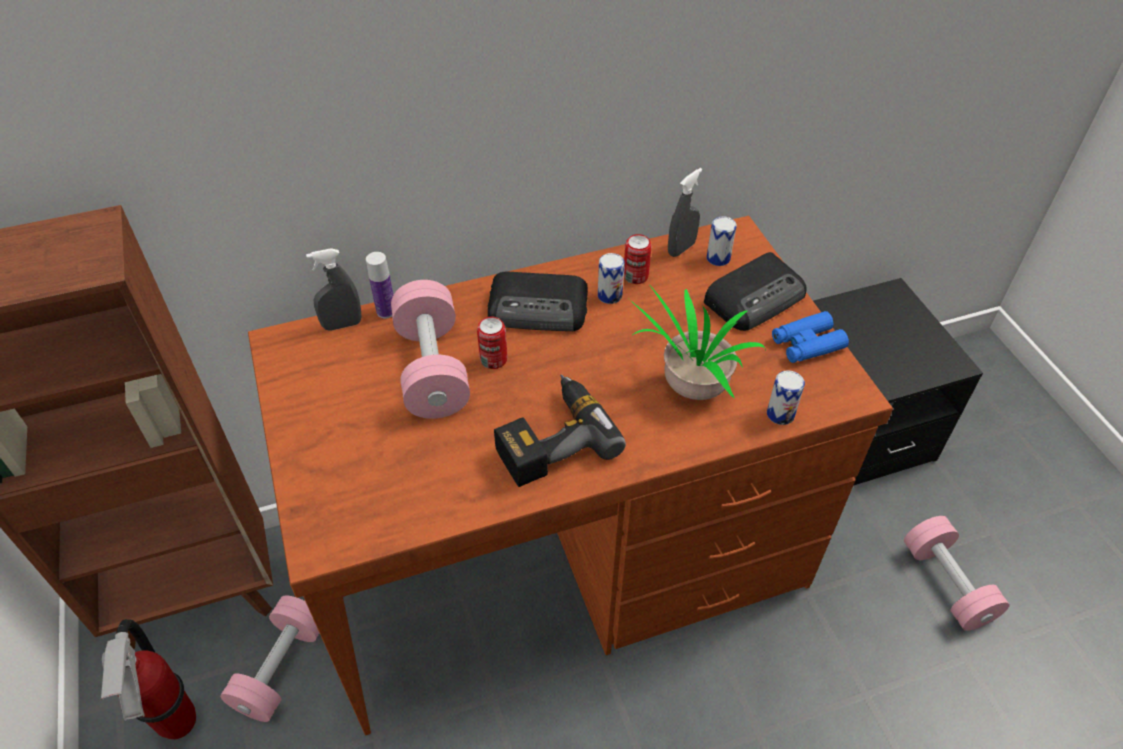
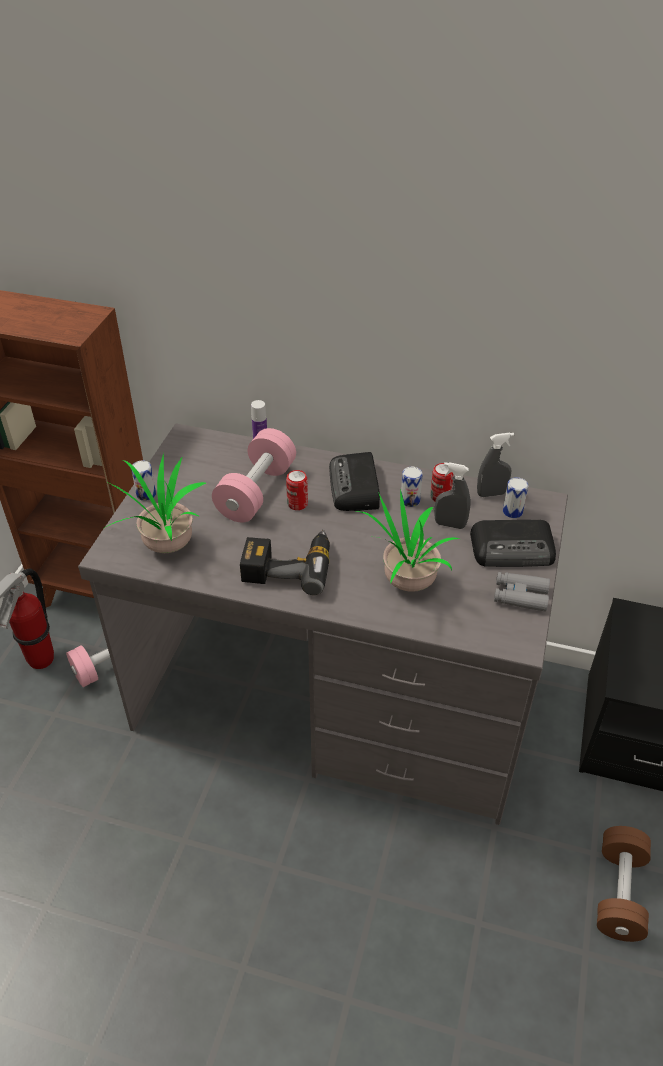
camera: 35 degrees right, 5 degrees down
brown desk [248,216,893,735] -> grey desk [78,423,568,825]
grey spray bottle [306,248,362,331] -> grey spray bottle moved to [434,462,471,529]
radio [488,272,588,331] -> radio turned 45 degrees clockwise [329,452,380,511]
can [767,370,805,425] -> can moved to [131,460,156,501]
blue binoculars [772,311,849,363] -> grey binoculars [494,572,550,612]
pink dumbbell [904,516,1010,631] -> brown dumbbell [597,826,651,942]
none -> potted plant [103,453,206,553]

